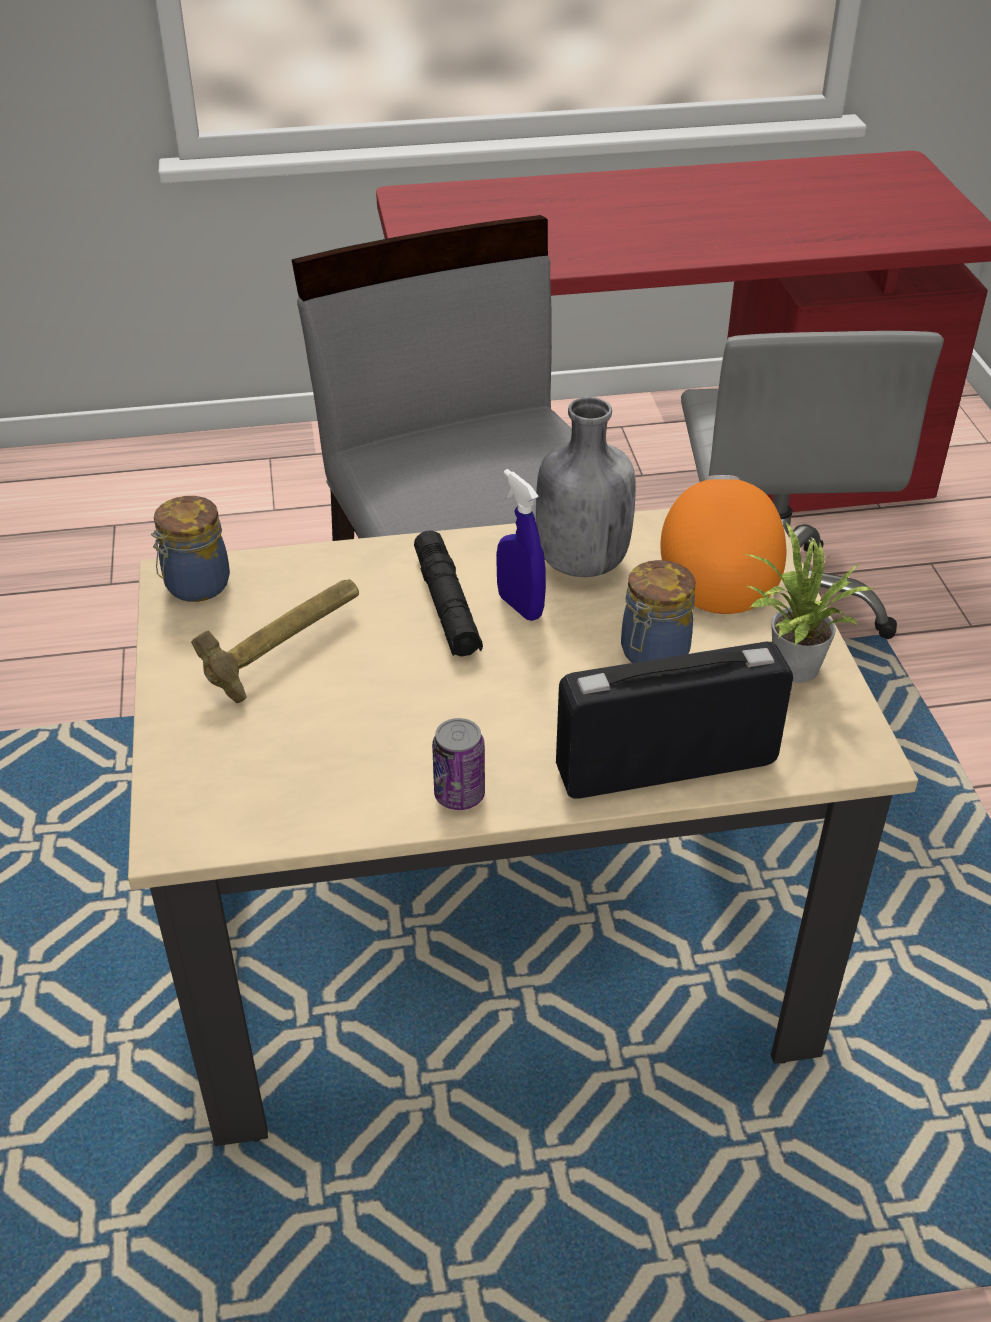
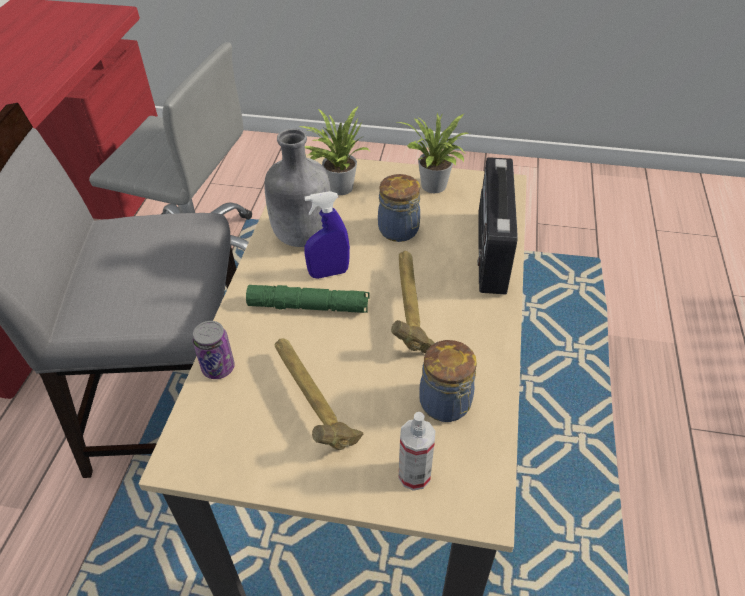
camera: 70 degrees left, 5 degrees up
jar [151,496,230,602] -> jar moved to [419,340,477,422]
black flashlight [414,530,483,656] -> green flashlight [246,285,369,313]
can [432,718,485,810] -> can moved to [192,321,235,379]
orange cap [660,475,786,614] -> potted plant [298,106,370,195]
none -> hammer [391,251,435,353]
none -> spray bottle [398,412,435,491]

